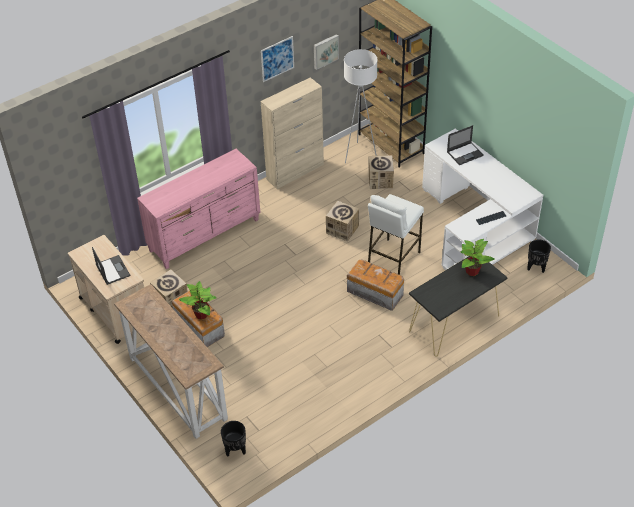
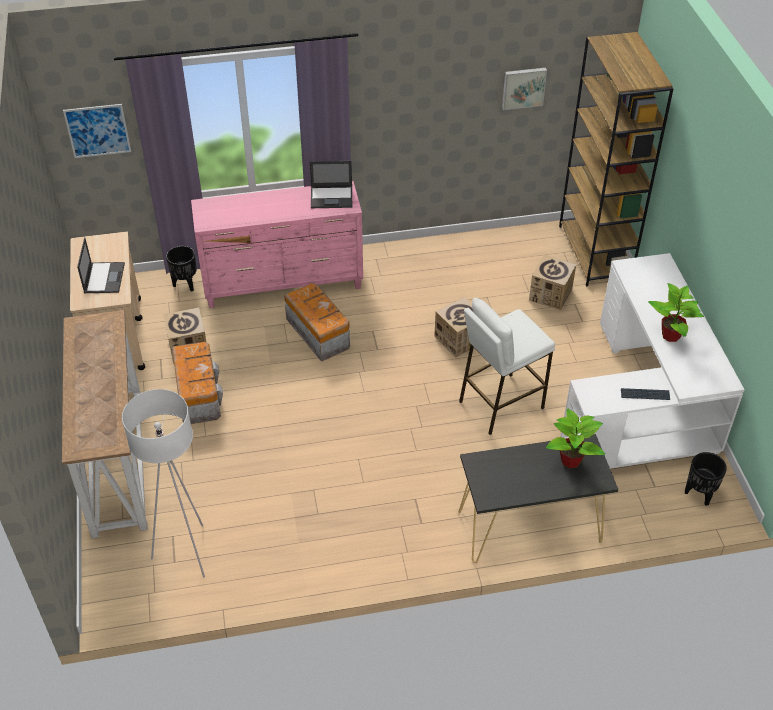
camera: 25 degrees right, 0 degrees up
potted plant [179,281,217,320] -> potted plant moved to [648,283,704,342]
black planter [221,421,246,457] -> black planter moved to [166,246,197,292]
picture [261,36,294,82] -> picture moved to [63,104,131,158]
beige cabinet [261,77,324,189] -> none
white floor lamp [344,49,378,163] -> white floor lamp moved to [122,389,205,577]
storage box [347,259,404,311] -> storage box moved to [284,283,350,362]
laptop [447,125,484,165] -> laptop moved to [310,161,352,208]

